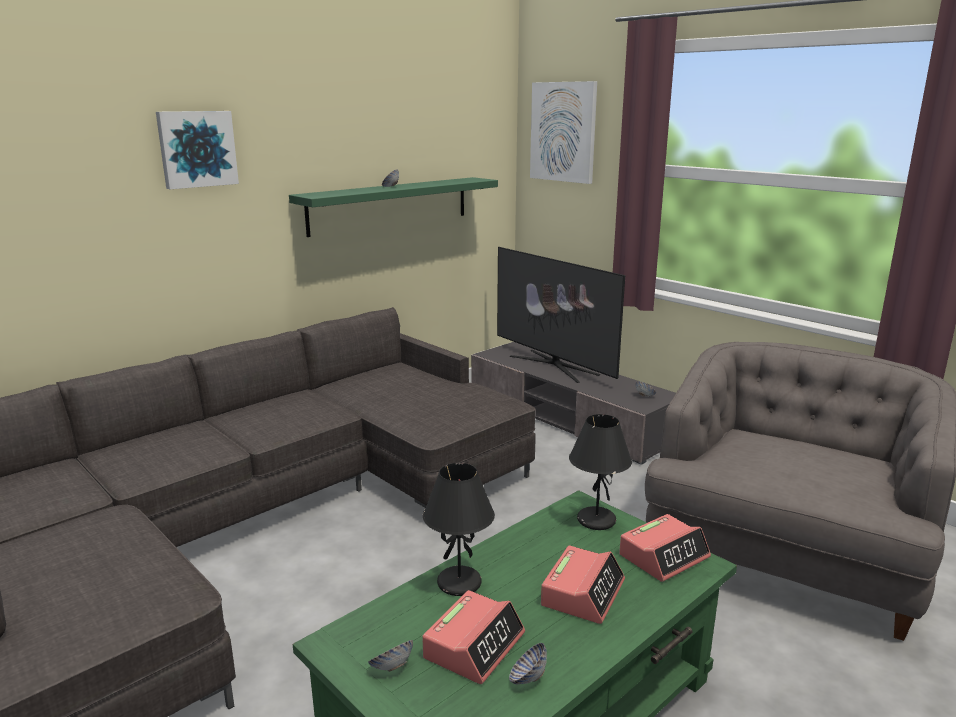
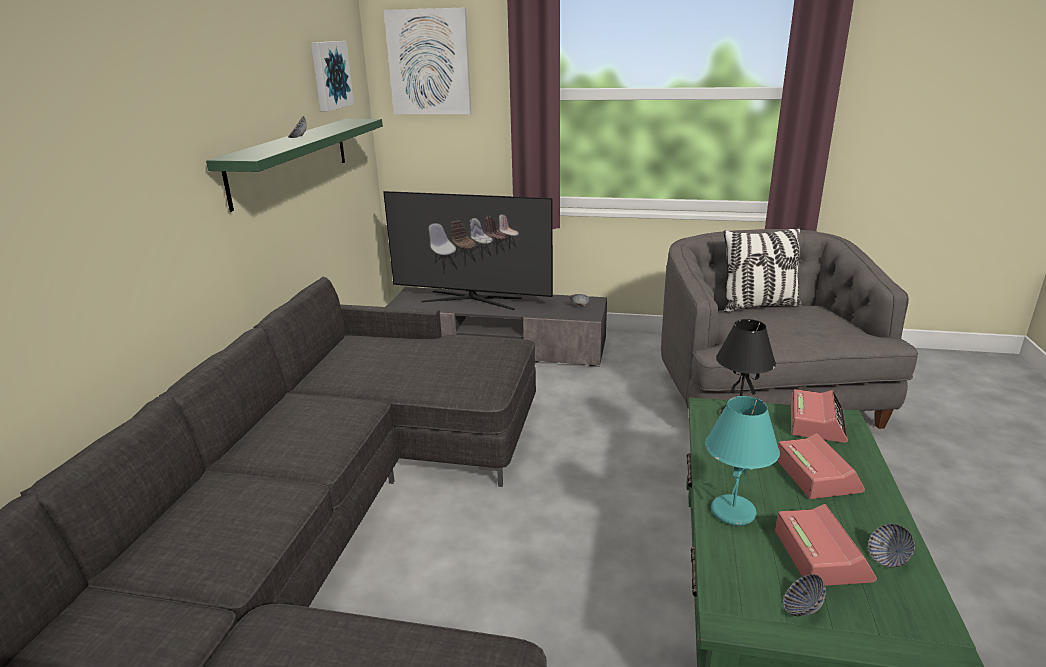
camera: 35 degrees left, 5 degrees up
picture [156,111,239,189] -> picture moved to [311,41,354,111]
black table lamp [423,463,495,596] -> turquoise table lamp [705,396,780,526]
none -> pillow [723,227,802,312]

